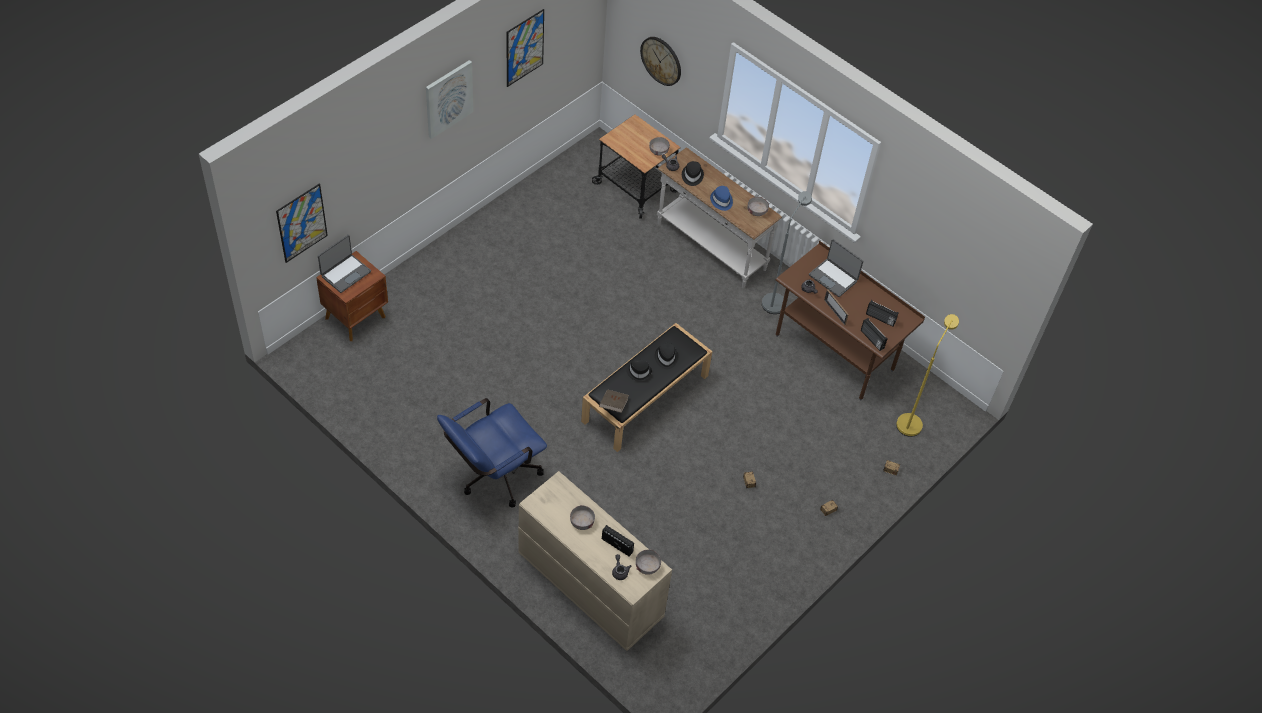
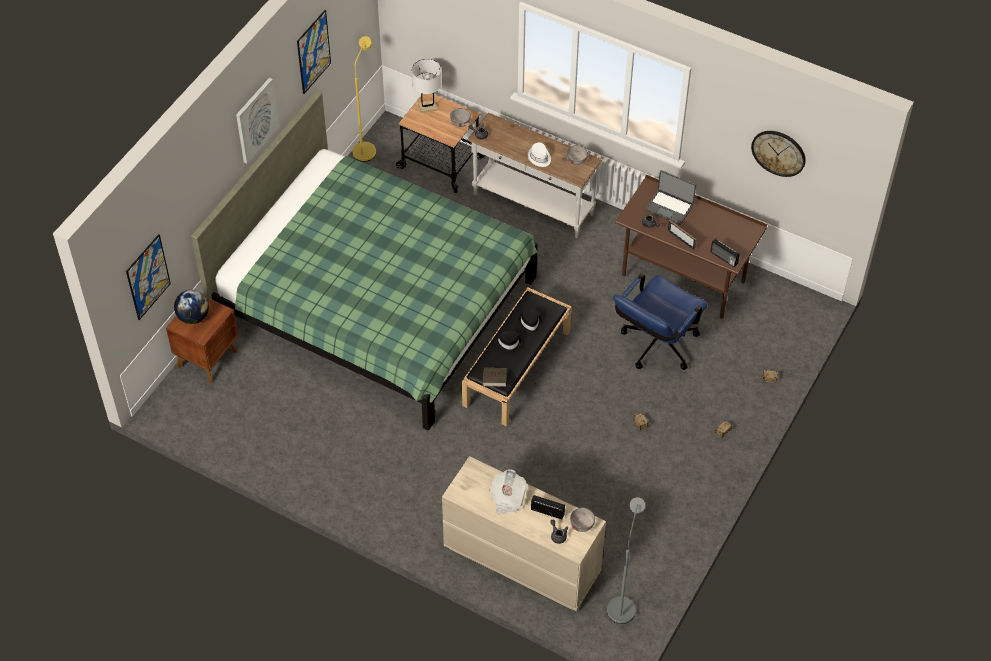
camera: 10 degrees left, 0 degrees up
laptop [318,235,371,293] -> globe [174,290,209,324]
blue office chair [437,398,547,507] -> blue office chair moved to [613,273,708,370]
grey bowl [570,505,595,530] -> newspaper [489,469,528,515]
wall clock [640,37,681,86] -> wall clock moved to [751,131,806,177]
black hat [682,161,704,186] -> none
blue hat [710,186,733,211] -> white hat [528,142,551,167]
grey floor lamp [762,191,812,314] -> grey floor lamp moved to [607,497,645,624]
radio [866,300,899,327] -> none
yellow floor lamp [896,314,959,437] -> yellow floor lamp moved to [353,36,376,162]
none -> green bed [191,91,538,430]
none -> white table lamp [412,59,442,113]

